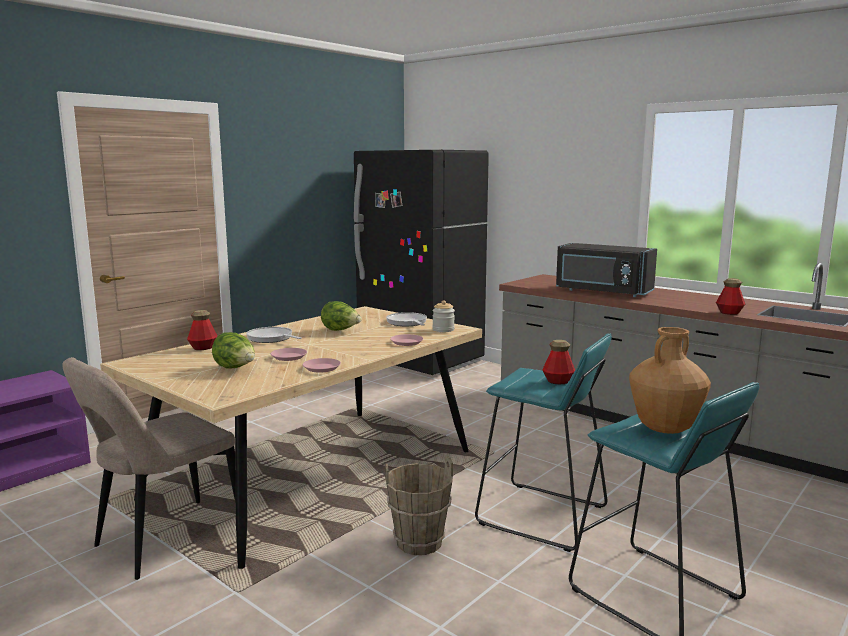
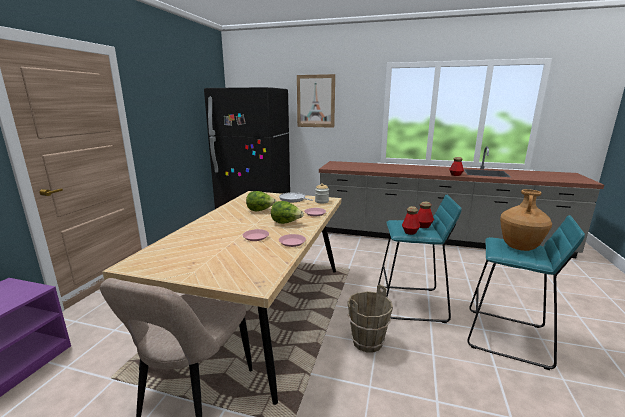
camera: 25 degrees left, 5 degrees up
bottle [187,310,217,350] -> bottle moved to [402,206,420,235]
lettuce [212,332,255,369] -> lettuce moved to [271,201,304,224]
frying pan [246,327,302,343] -> none
black microwave [556,243,657,297] -> none
none -> picture [297,74,335,128]

